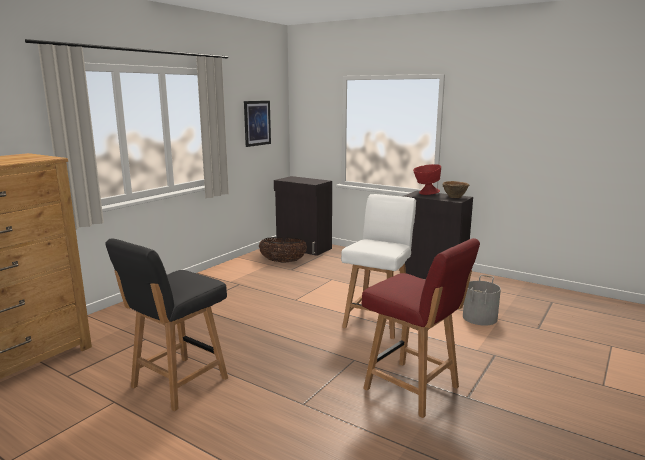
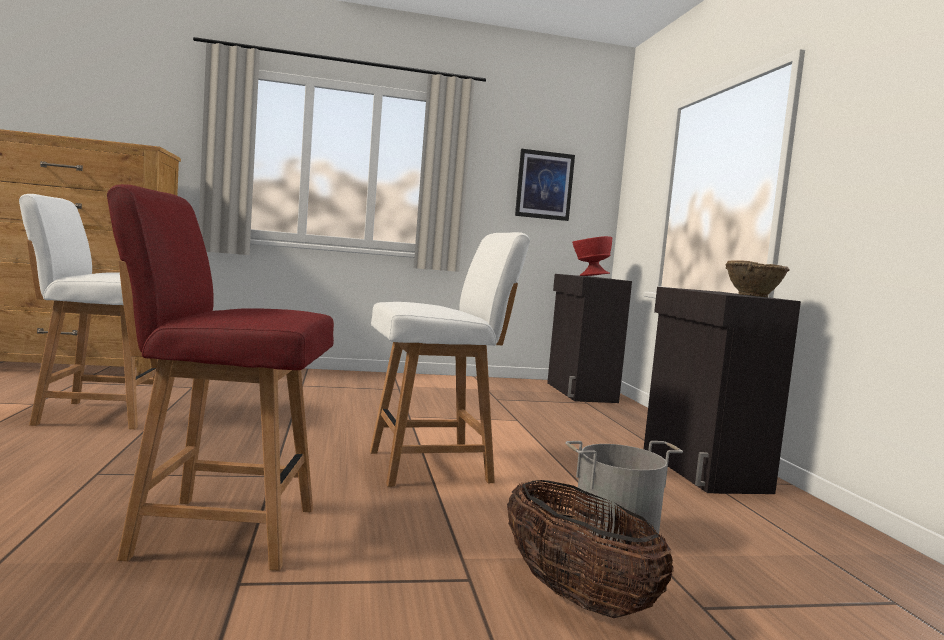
camera: 45 degrees right, 10 degrees down
black chair [105,238,228,411] -> white chair [19,194,158,429]
basket [259,237,307,262] -> basket moved to [507,480,674,618]
red chair [362,238,480,418] -> red chair turned 90 degrees clockwise [107,184,334,571]
red bowl [413,164,441,195] -> red bowl moved to [572,236,612,276]

